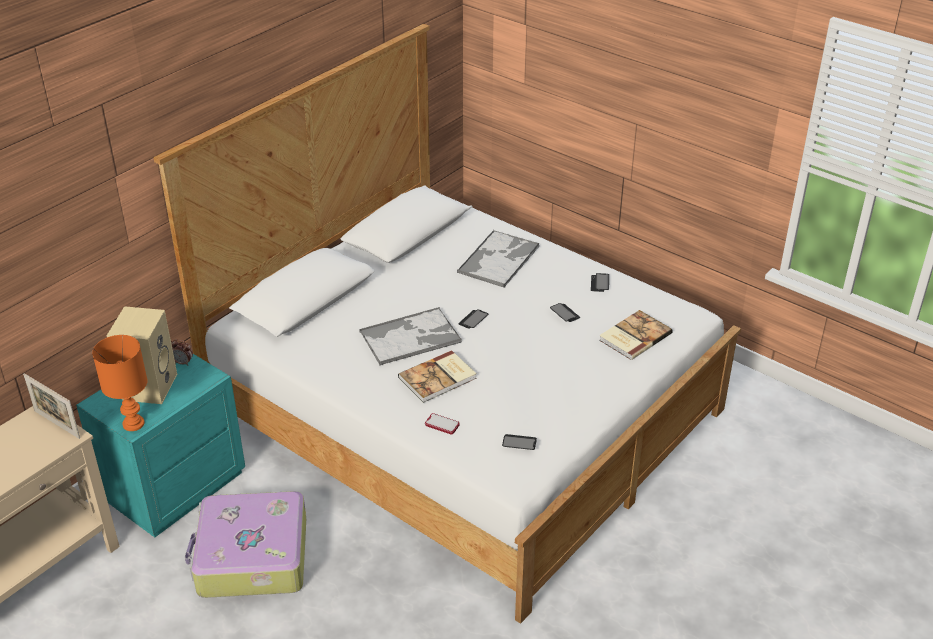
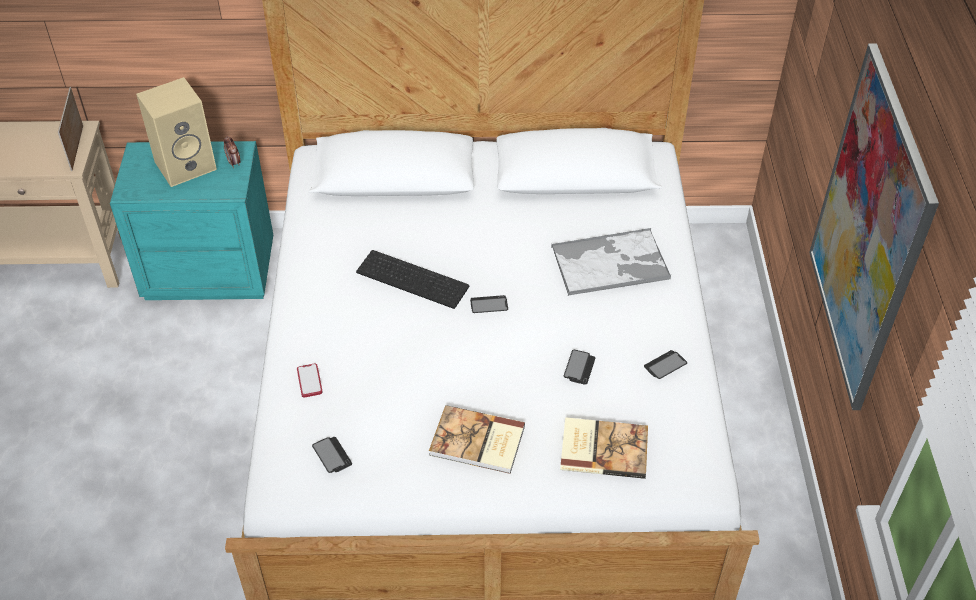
camera: 50 degrees right, 10 degrees up
orange table lamp [92,335,148,431] -> none
suitcase [185,491,306,598] -> none
tray [359,307,462,365] -> keyboard [356,250,469,309]
book [398,350,477,403] -> book moved to [429,405,525,474]
none -> picture [809,43,939,410]

